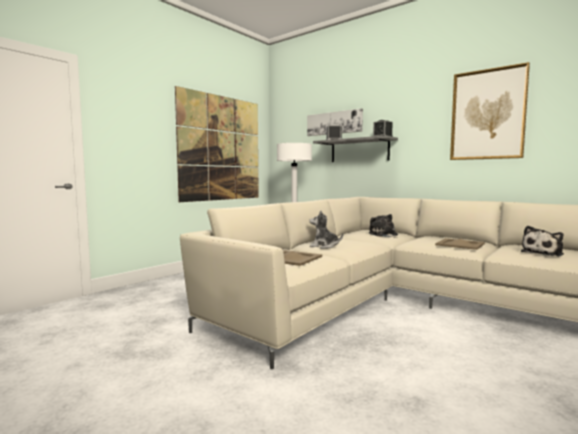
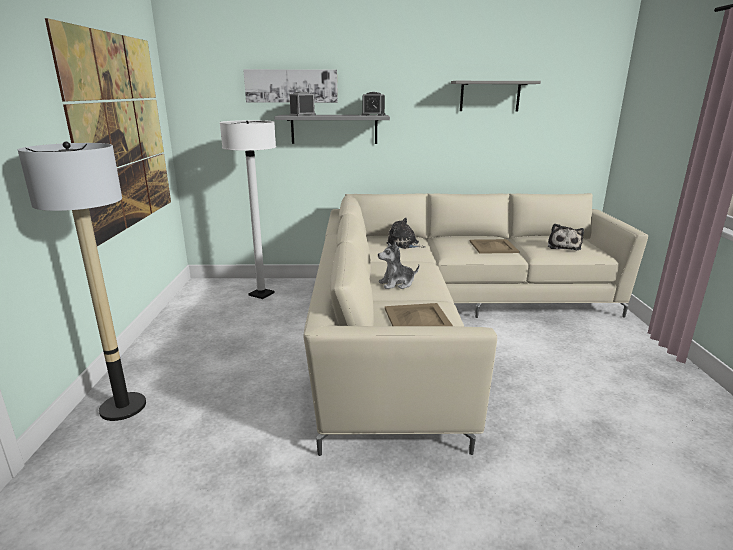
camera: 40 degrees left, 15 degrees up
picture [450,62,530,160] -> grey shelf [451,81,541,111]
none -> floor lamp [18,142,146,421]

